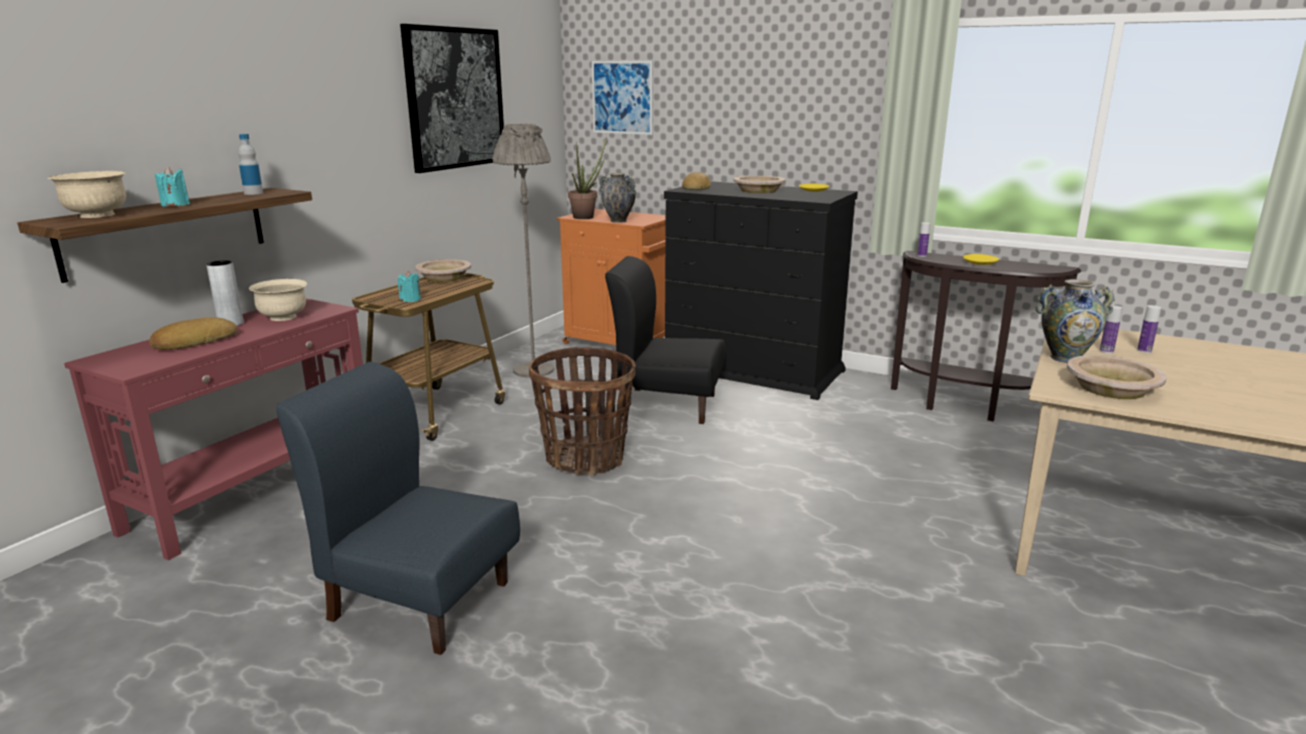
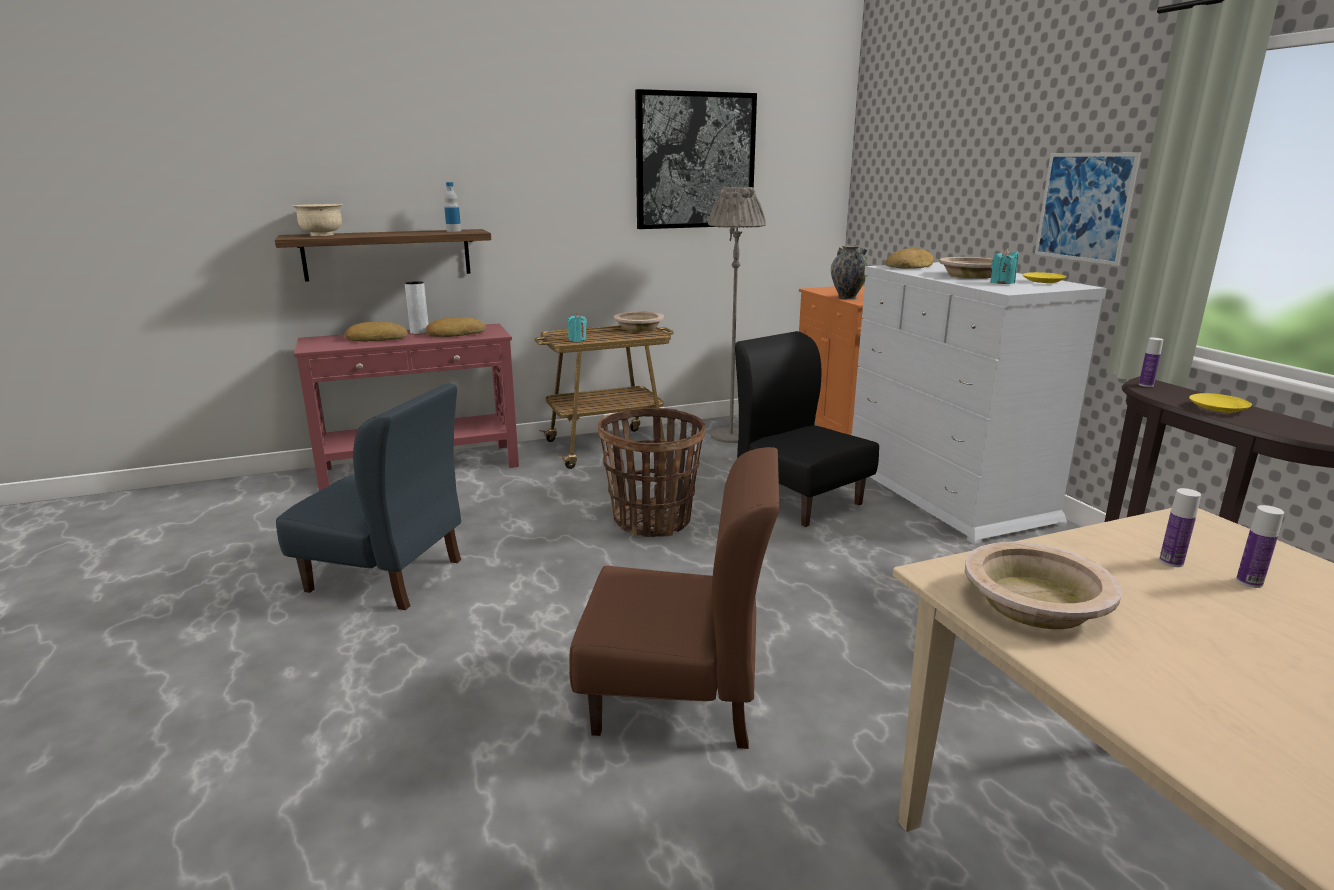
camera: 40 degrees right, 0 degrees up
turquoise candle [155,166,190,207] -> turquoise candle moved to [990,248,1018,284]
beige bowl [249,279,307,321] -> bread [425,317,486,337]
blue chair [277,362,520,655] -> blue chair turned 135 degrees clockwise [276,384,461,610]
potted plant [568,137,607,219] -> none
picture [592,61,653,135] -> picture moved to [1035,152,1141,266]
black dresser [664,181,858,400] -> white dresser [852,262,1107,544]
vase [1036,279,1115,363] -> none
none -> brown chair [569,447,779,749]

